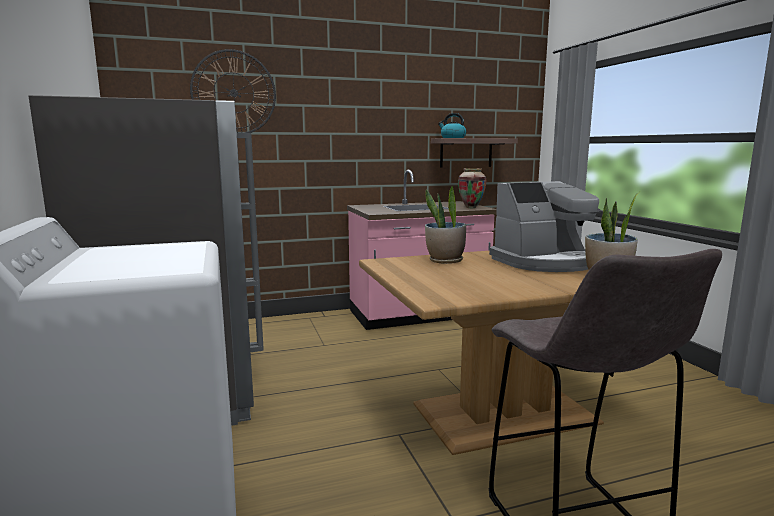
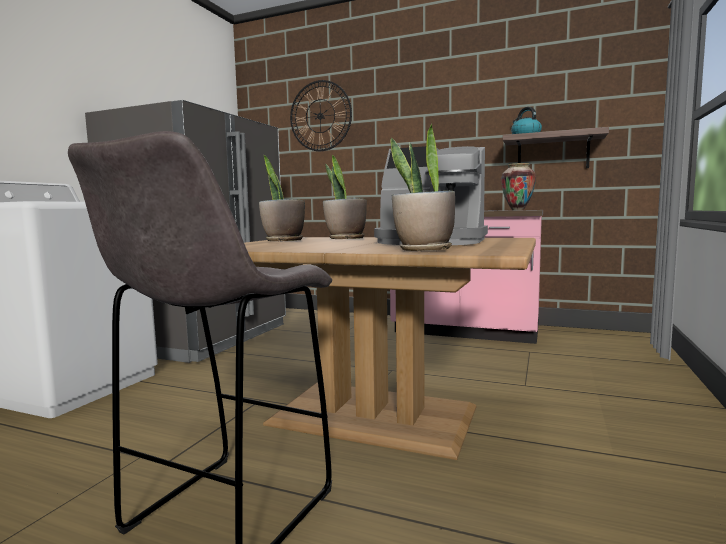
camera: 40 degrees right, 5 degrees down
none -> potted plant [259,155,305,241]

